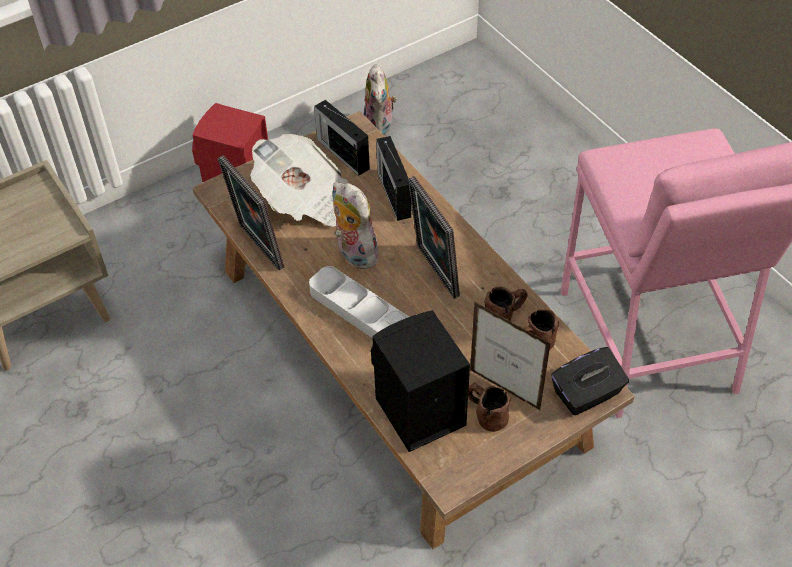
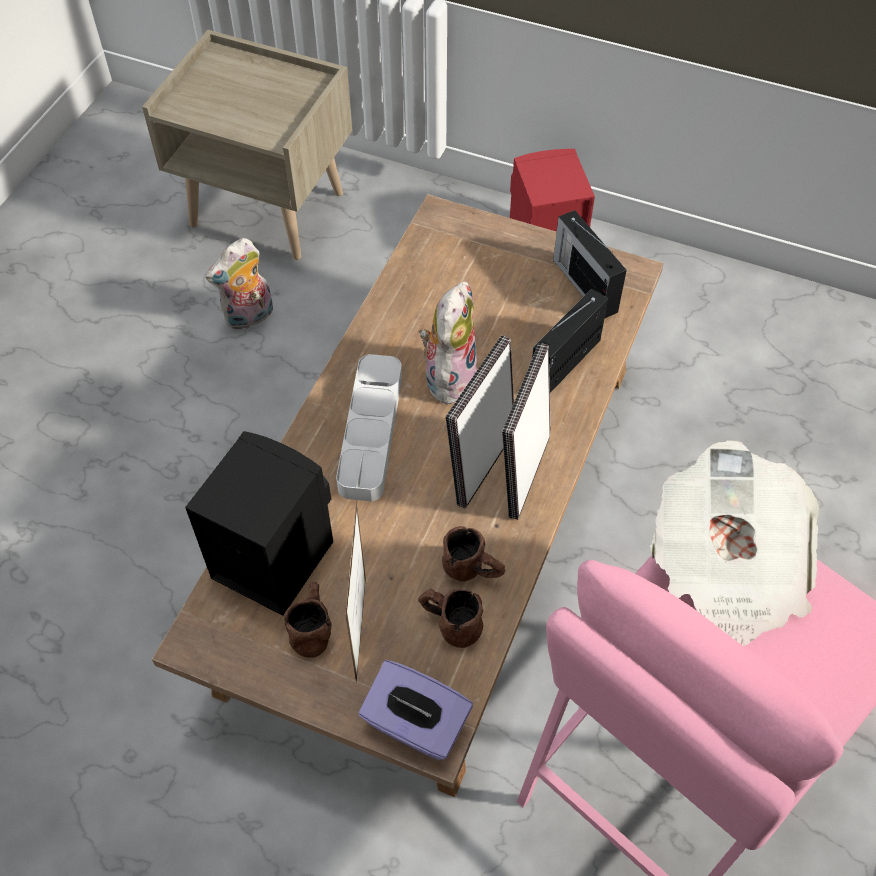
camera: 55 degrees right, 5 degrees up
picture frame [217,155,284,271] -> picture frame moved to [502,343,551,520]
newspaper [250,134,349,227] -> newspaper moved to [650,440,819,646]
radio [314,100,370,176] -> radio turned 45 degrees counterclockwise [553,210,627,319]
plush toy [363,64,397,137] -> plush toy moved to [206,238,273,330]
black tissue box [551,347,629,415] -> purple tissue box [359,660,473,761]

